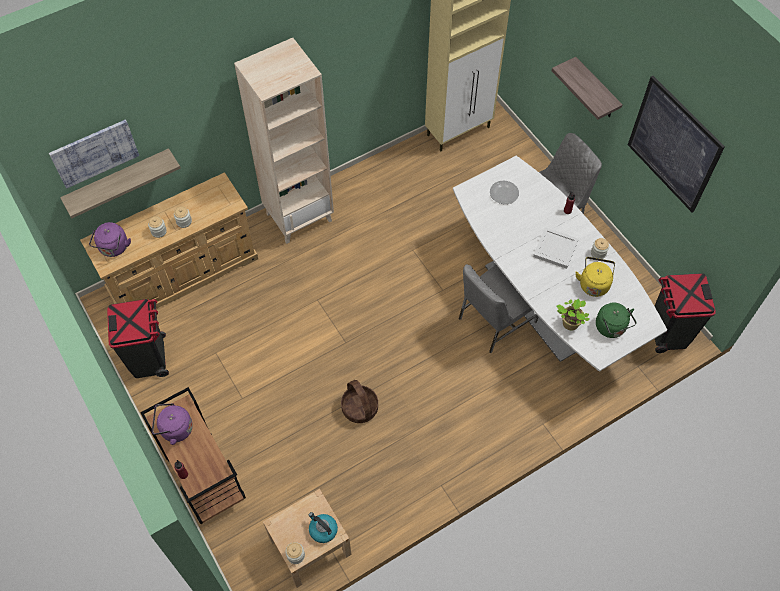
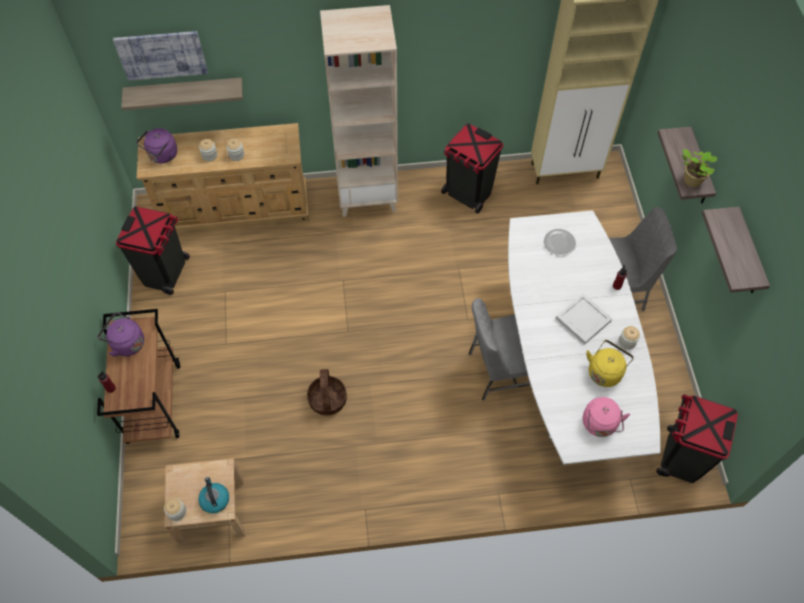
camera: 25 degrees right, 0 degrees up
potted plant [556,299,589,330] -> potted plant moved to [682,149,717,187]
green kettle [596,303,637,338] -> pink kettle [583,397,630,437]
picture [628,76,725,212] -> shelf [702,207,770,293]
none -> black trash can [441,124,503,213]

